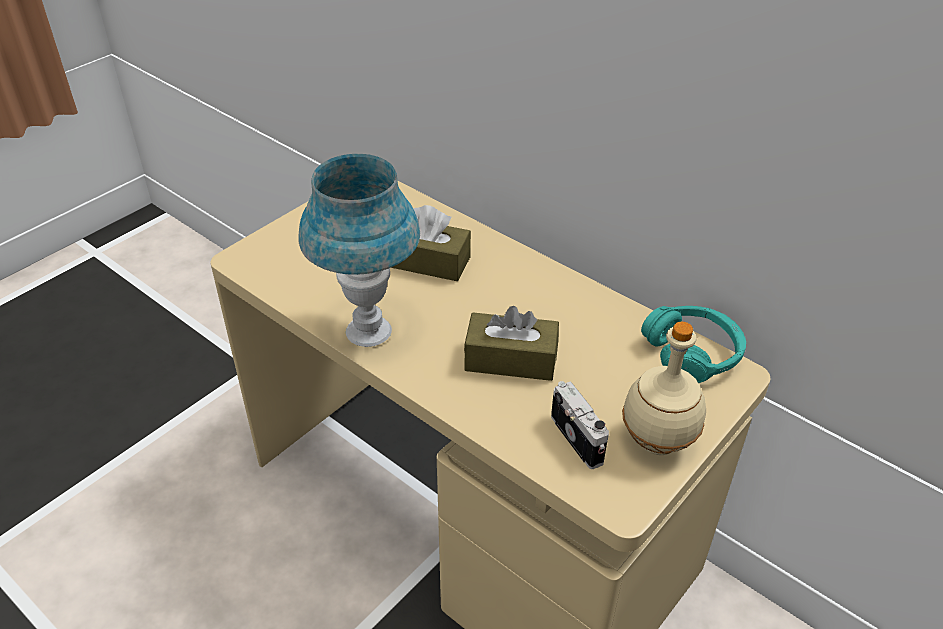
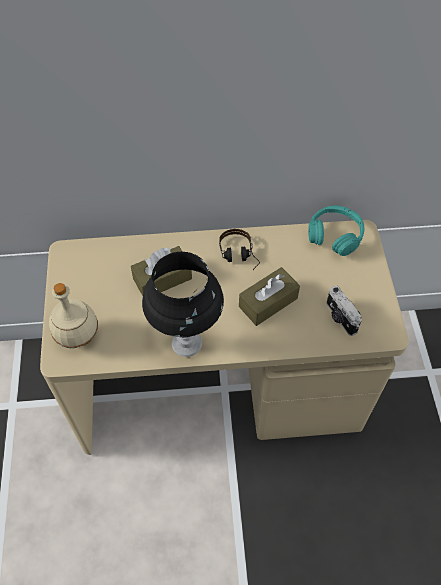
camera: 45 degrees left, 15 degrees up
blue table lamp [299,154,420,347] -> black table lamp [142,252,224,357]
camera [551,381,609,469] -> camera turned 135 degrees counterclockwise [326,286,362,336]
beige bottle [622,322,706,455] -> beige bottle moved to [49,283,98,348]
none -> headphones [219,229,260,270]

